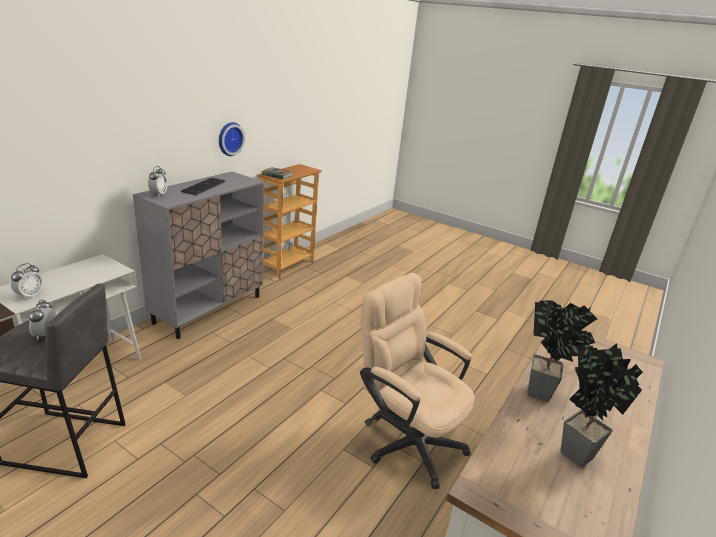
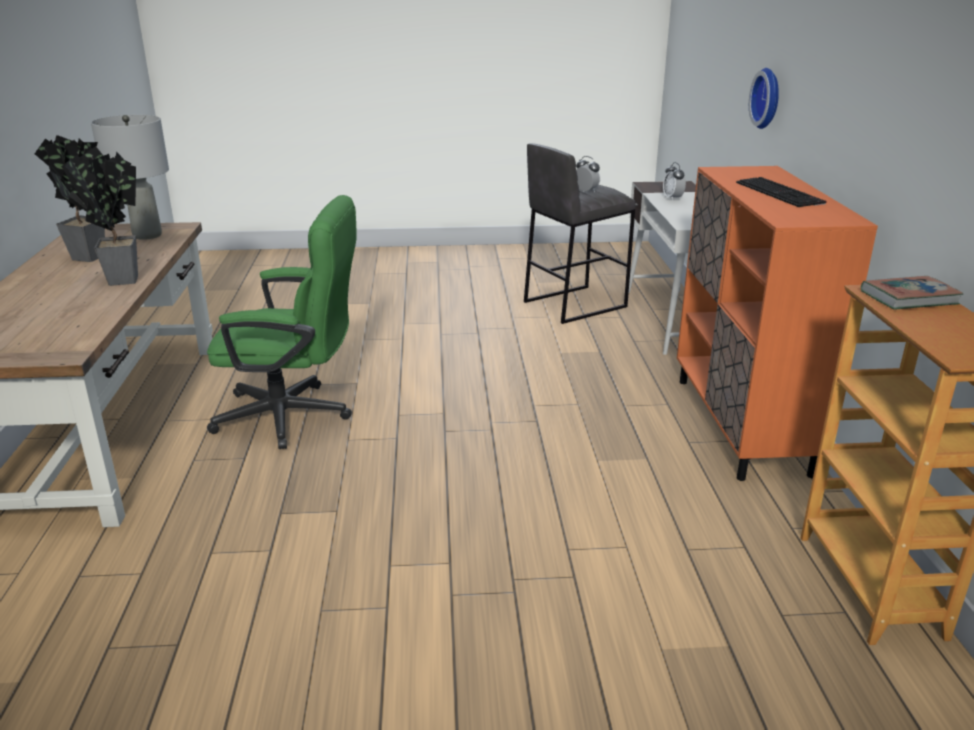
camera: 145 degrees right, 0 degrees up
grey cabinet [133,172,264,339] -> orange cabinet [677,166,878,481]
alarm clock [148,166,167,196] -> none
wall clock [219,122,245,156] -> wall clock moved to [749,68,779,129]
beige office chair [360,273,475,489] -> green office chair [207,195,357,449]
none -> grey table lamp [91,115,169,240]

